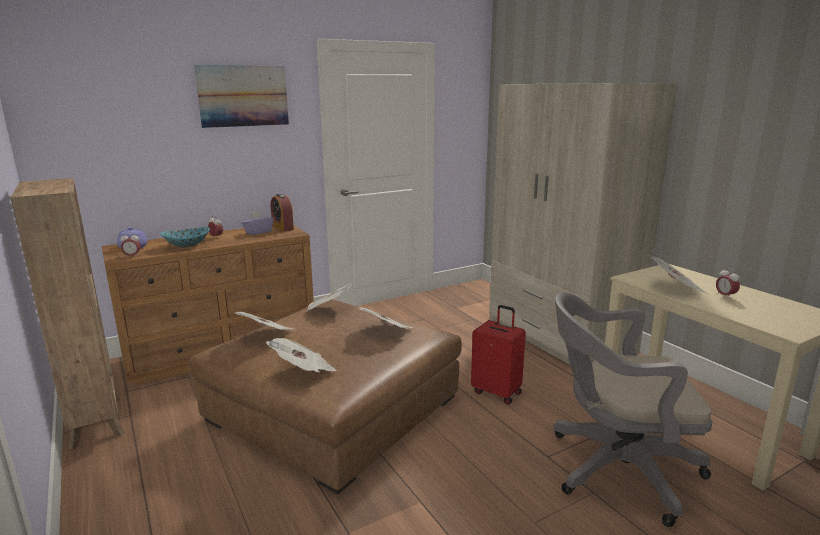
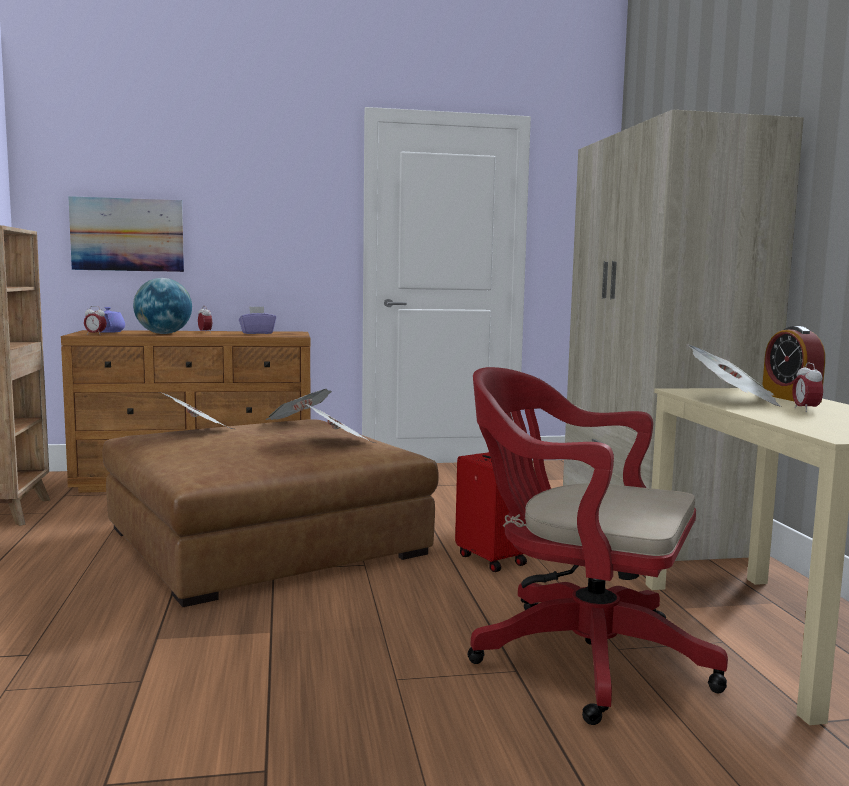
camera: 20 degrees right, 10 degrees down
bowl [160,227,210,247] -> globe [133,278,192,334]
picture [194,65,289,128] -> picture moved to [68,196,184,272]
newspaper [266,338,336,373] -> none
alarm clock [270,194,294,232] -> alarm clock moved to [762,326,825,402]
grey office chair [553,293,712,527] -> red office chair [468,367,728,725]

